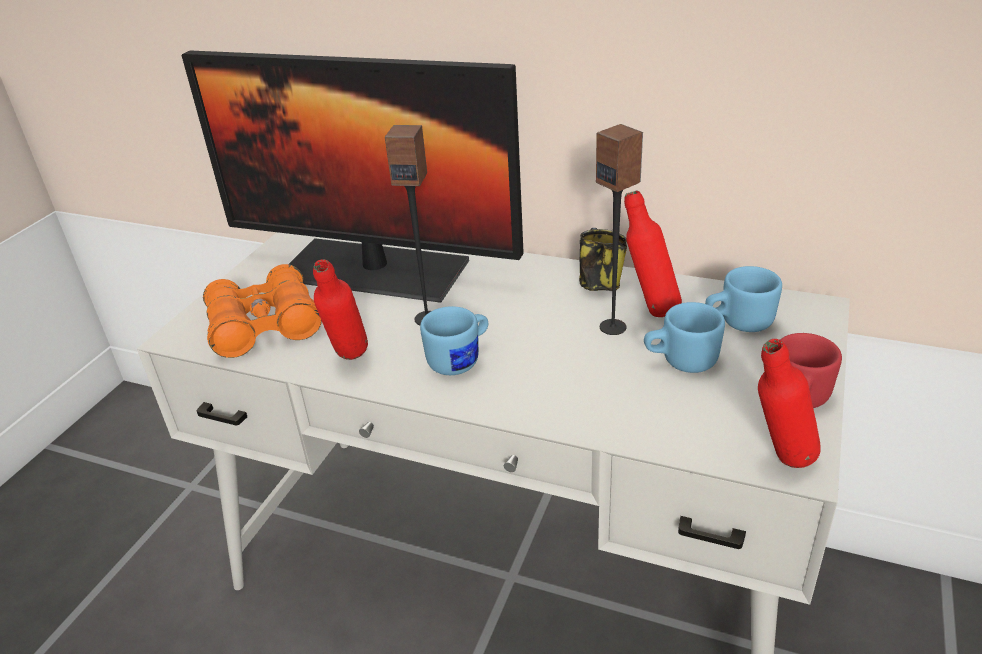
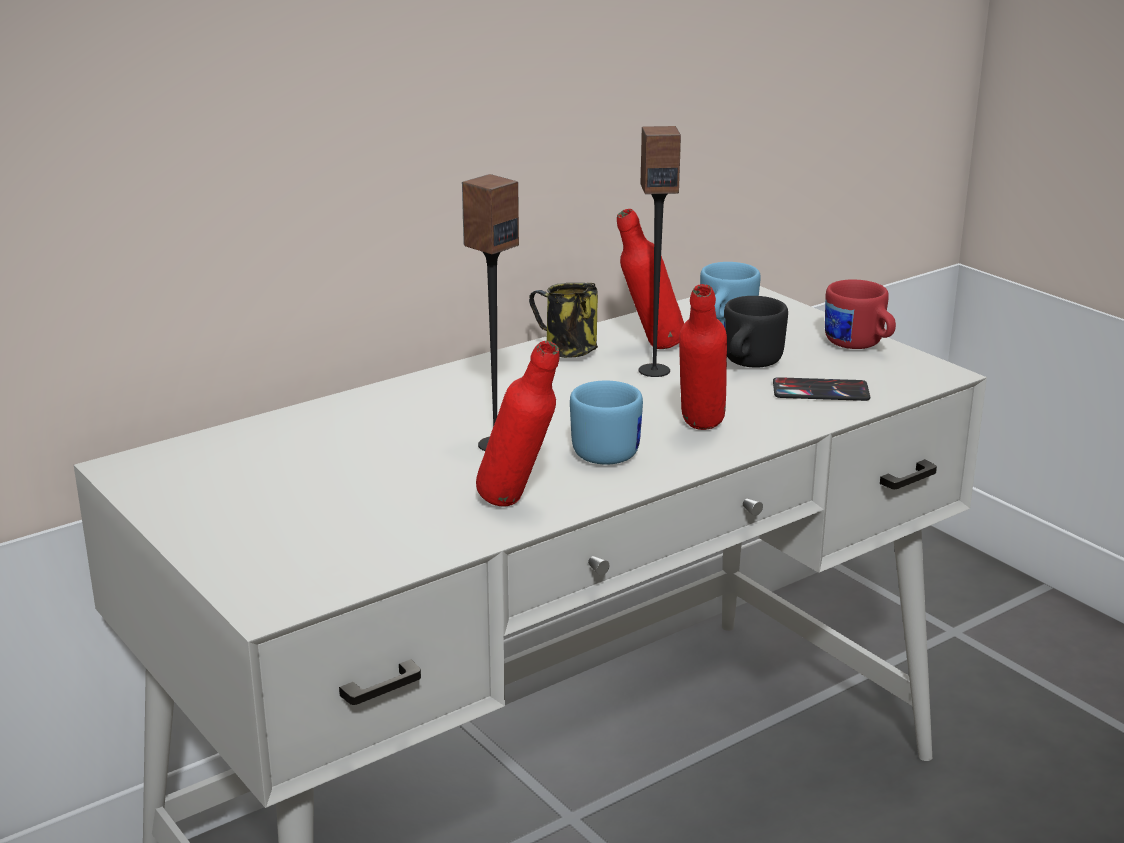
camera: 60 degrees left, 10 degrees down
monitor [182,50,524,303] -> none
orange binoculars [203,264,322,358] -> none
blue mug [644,302,725,373] -> black mug [724,296,788,368]
red bottle [758,339,821,468] -> red bottle moved to [679,284,727,430]
none -> phone [773,377,870,401]

